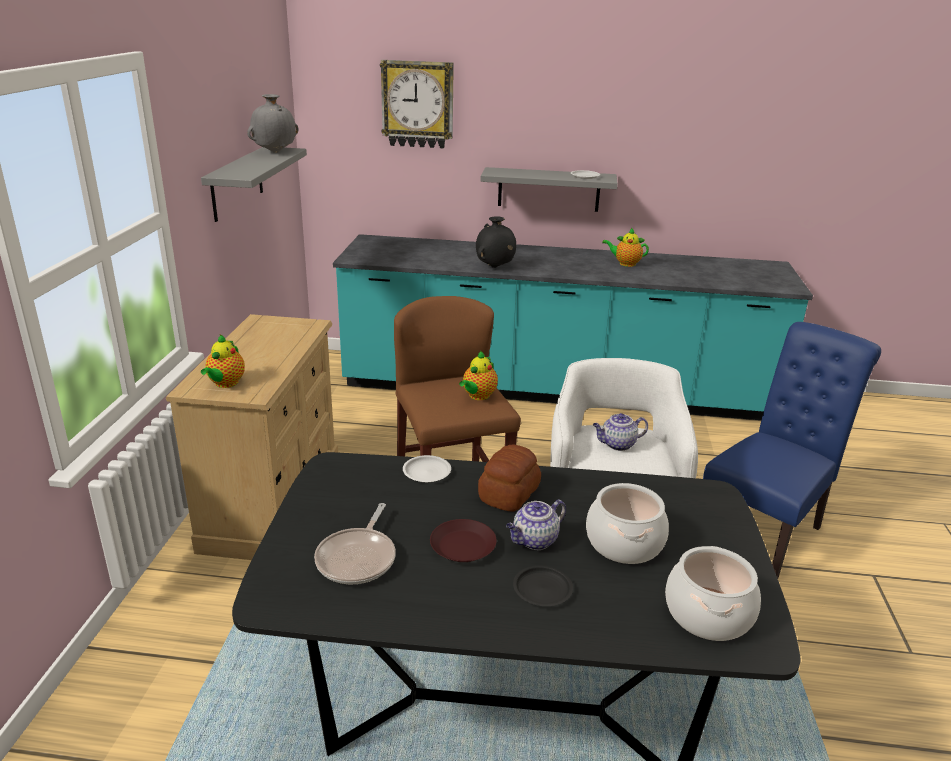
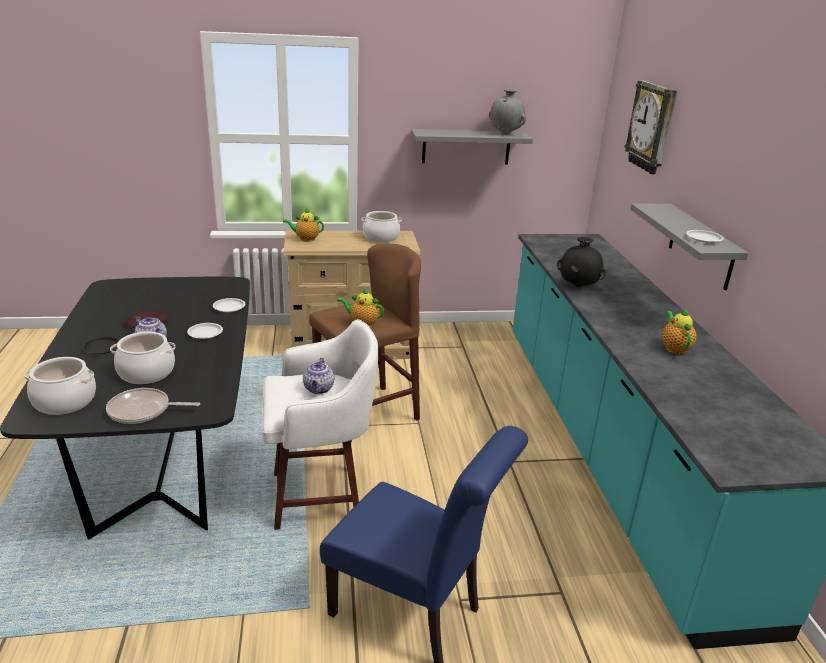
camera: 75 degrees right, 0 degrees up
frying pan [314,503,396,584] -> frying pan moved to [106,388,200,424]
bread [478,445,541,511] -> white plate [187,323,223,339]
teapot [593,413,648,451] -> teapot turned 150 degrees counterclockwise [303,358,334,394]
none -> cooking pot [361,211,402,243]

